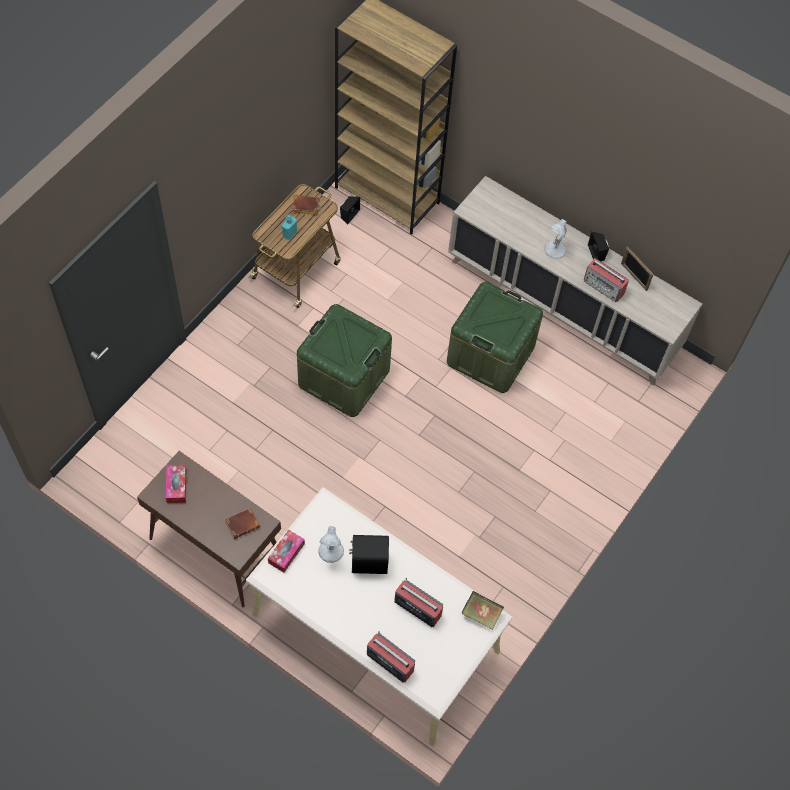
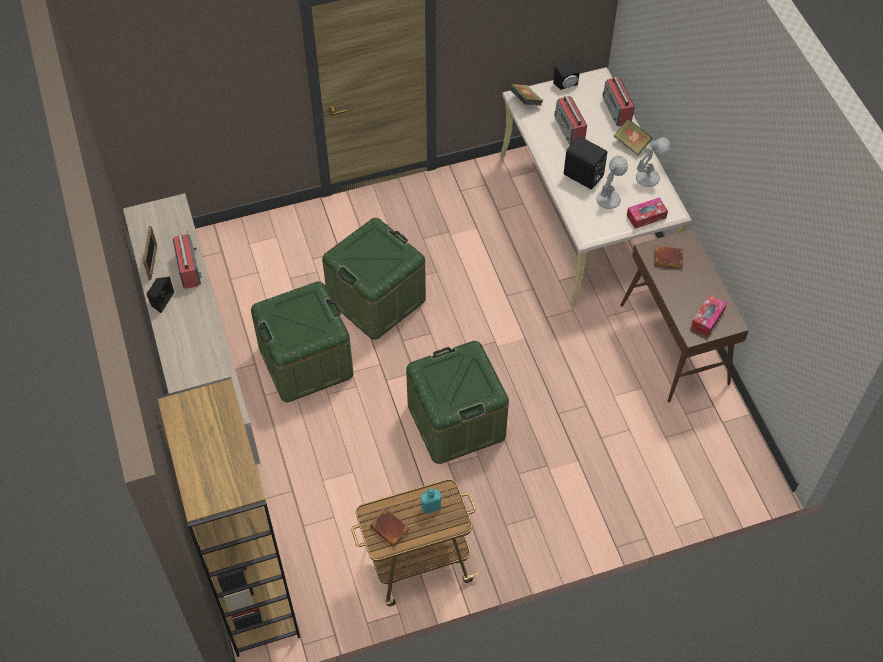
camera: 140 degrees left, 5 degrees down
black speaker [340,196,360,225] -> black speaker moved to [553,59,580,90]
white table lamp [544,219,567,259] -> white table lamp moved to [636,137,670,187]
none -> green storage box [322,218,426,340]
none -> book [614,119,653,155]

